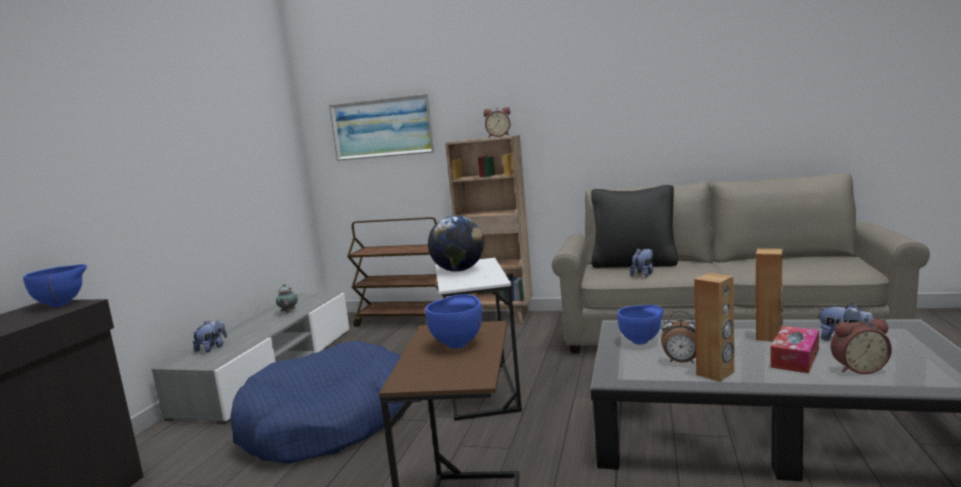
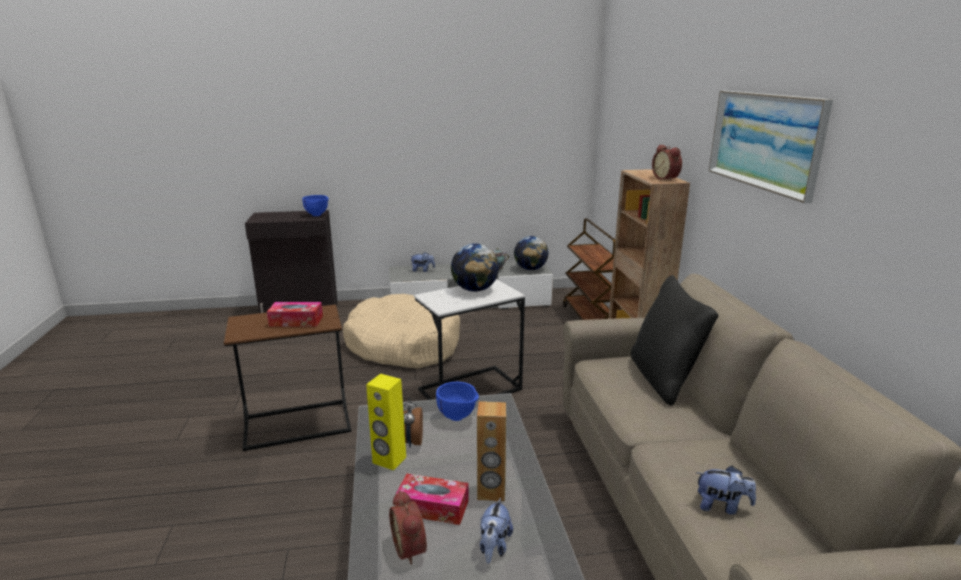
camera: 65 degrees right, 10 degrees up
blue dog bed [230,341,405,464] -> beige dog bed [343,294,460,369]
picture [329,94,435,161] -> picture moved to [709,91,833,203]
blue bowl [425,294,482,349] -> tissue box [267,302,323,327]
plush toy [630,248,653,277] -> plush toy moved to [697,466,756,515]
brown speaker [694,273,734,382] -> yellow speaker [366,374,406,470]
none -> globe [514,236,548,270]

